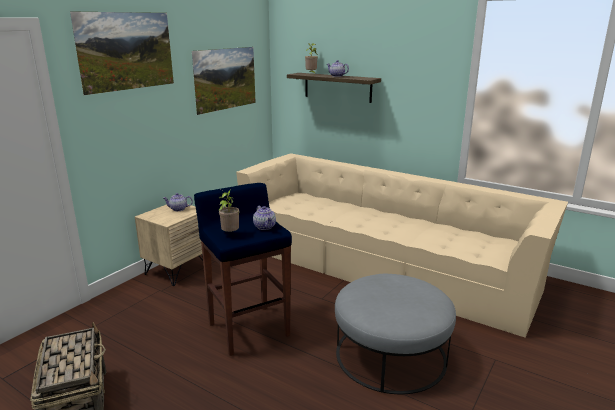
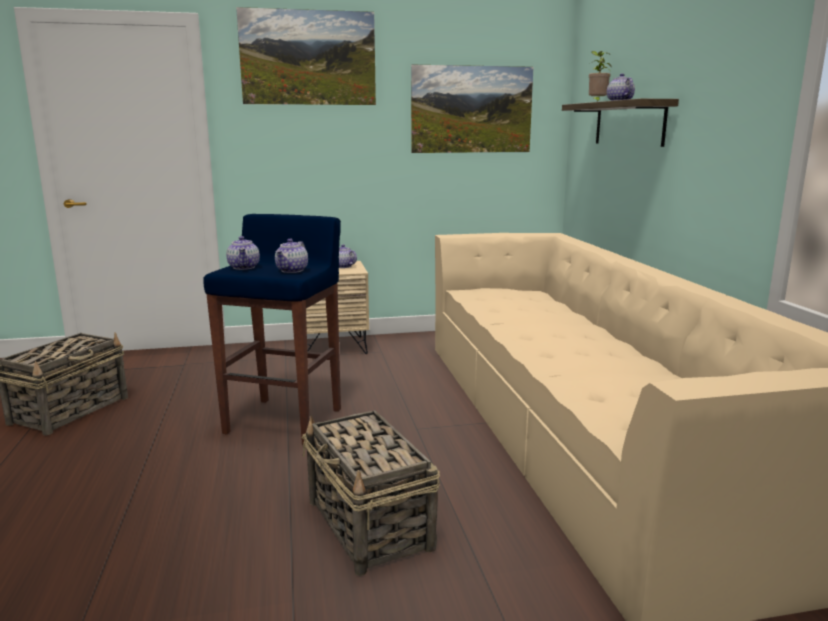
camera: 45 degrees right, 5 degrees down
potted plant [218,190,239,232] -> teapot [226,236,260,270]
grey ottoman [335,274,456,394] -> basket [302,410,440,576]

